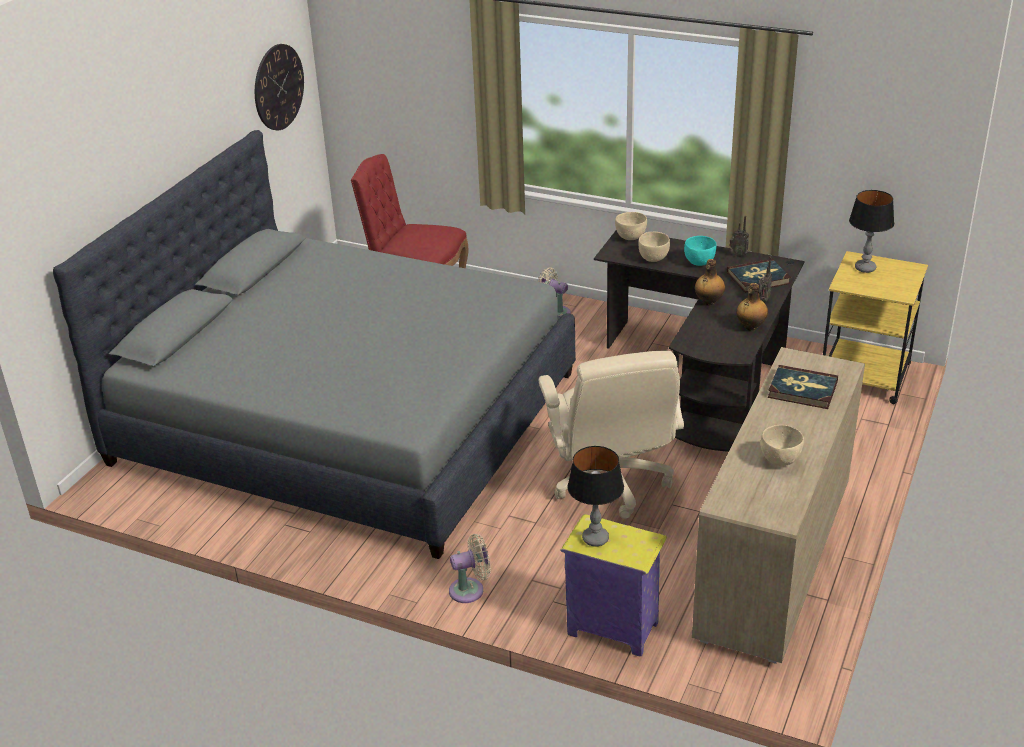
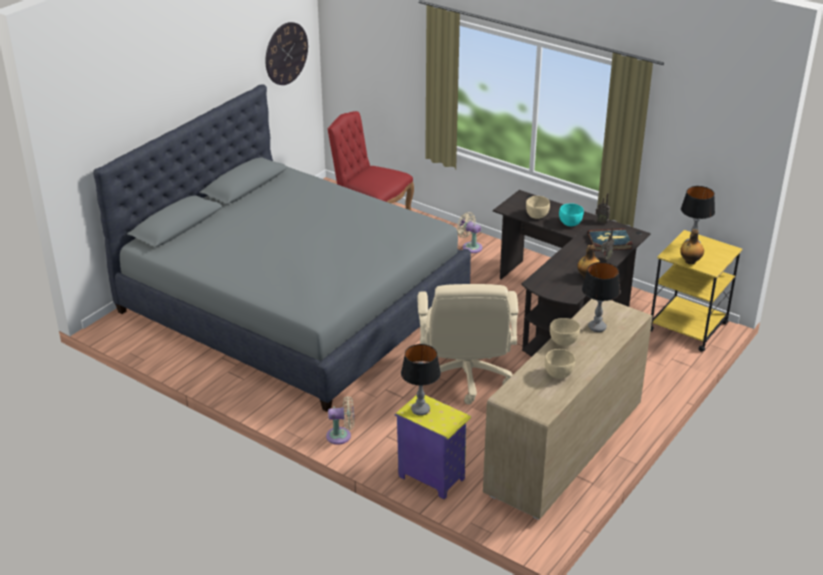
camera: 10 degrees right, 0 degrees up
beige bowl [615,212,647,240] -> beige bowl moved to [550,318,580,346]
bottle [695,259,725,305] -> bottle moved to [680,229,704,264]
book [768,365,838,409] -> table lamp [582,262,621,332]

